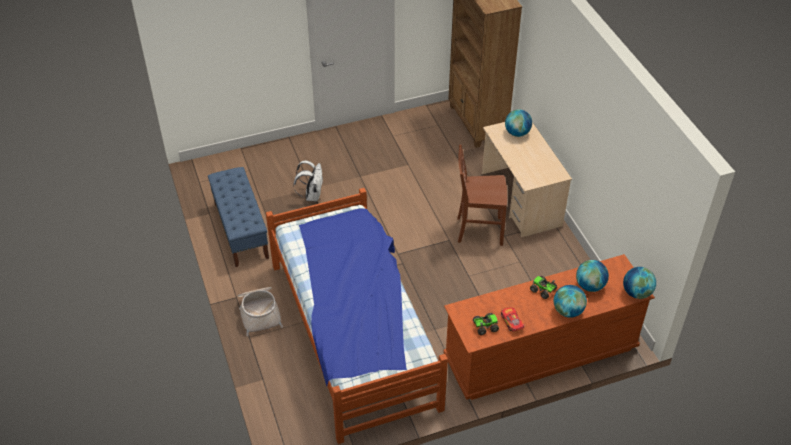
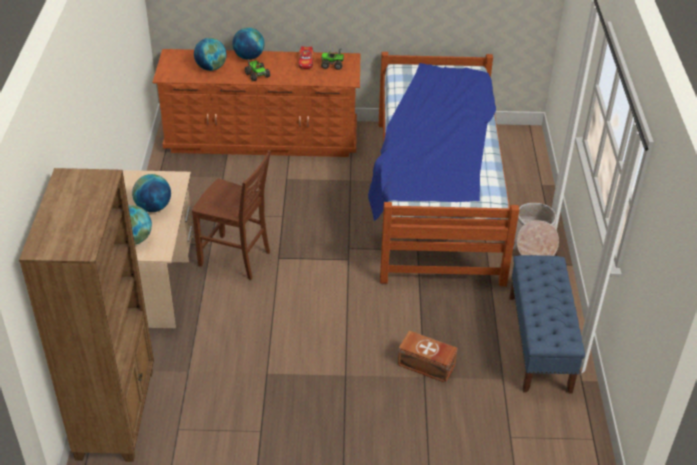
camera: 160 degrees left, 5 degrees down
white backpack [293,160,323,202] -> brown storage box [398,331,457,383]
globe [623,267,656,299] -> globe moved to [132,174,171,212]

